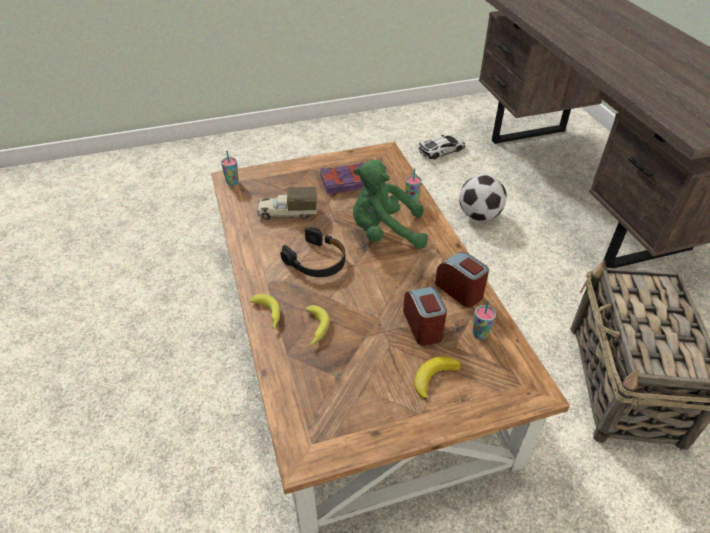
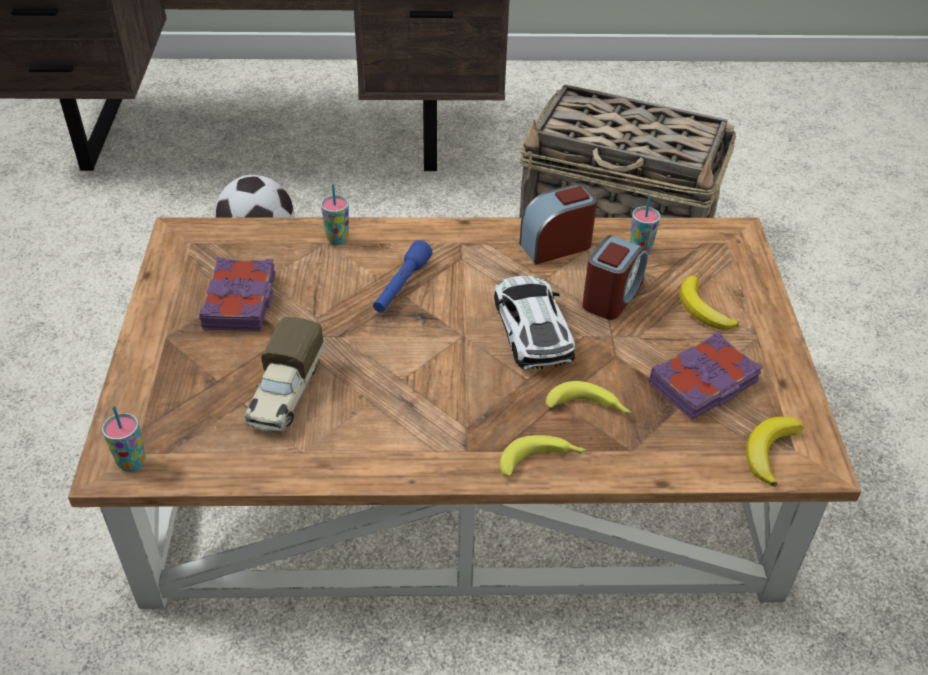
camera: 75 degrees left, 0 degrees up
black headphones [280,227,345,277] -> none
green plush toy [353,160,428,249] -> blue flashlight [373,240,433,313]
alarm clock [403,287,447,346] -> alarm clock turned 120 degrees clockwise [582,235,648,320]
toy car [419,135,465,159] -> toy car moved to [494,276,575,369]
none -> purple book [649,332,763,420]
none -> banana [746,416,804,487]

